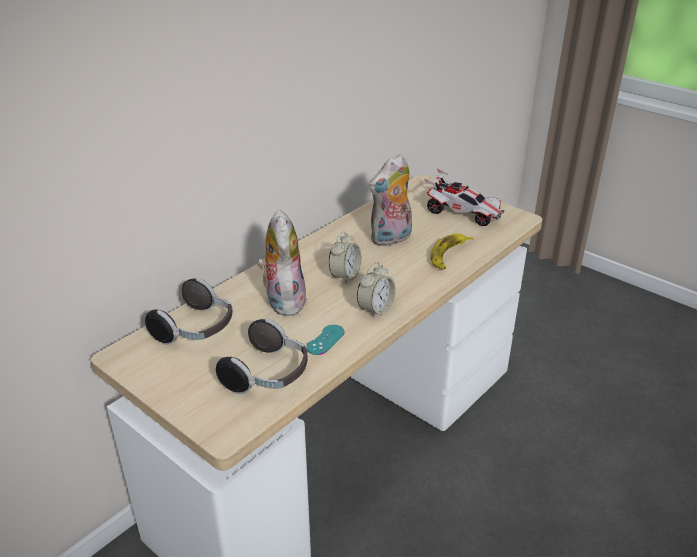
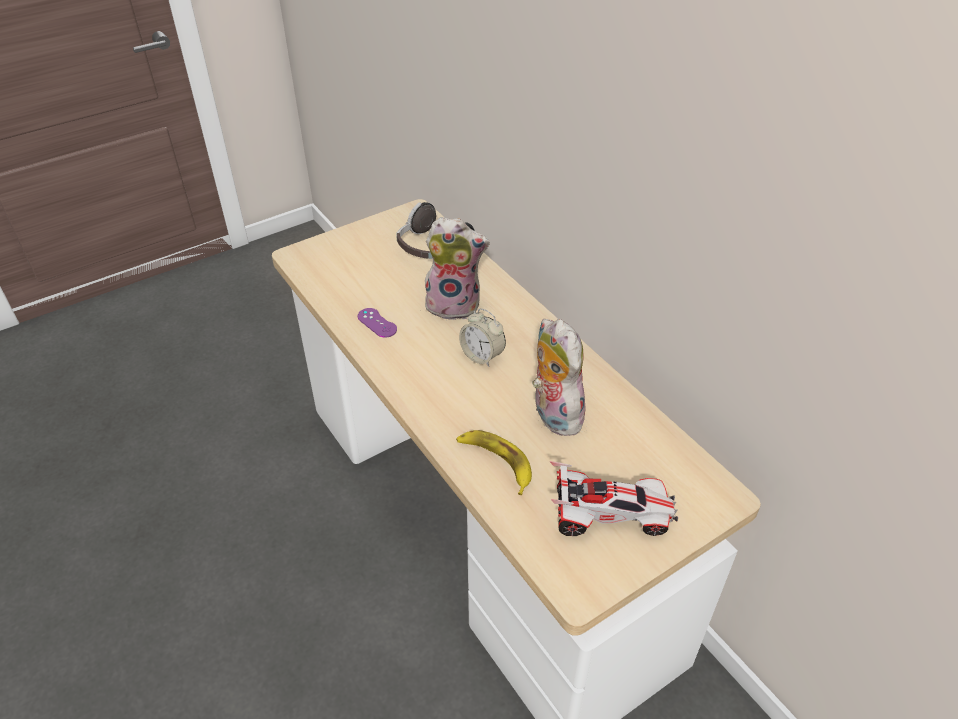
camera: 105 degrees right, 10 degrees up
headphones [216,318,307,394] -> none
turquoise game controller [306,325,345,355] -> purple game controller [357,308,397,338]
alarm clock [357,262,396,319] -> none
toy car [424,169,505,226] -> toy car turned 135 degrees counterclockwise [550,461,678,536]

